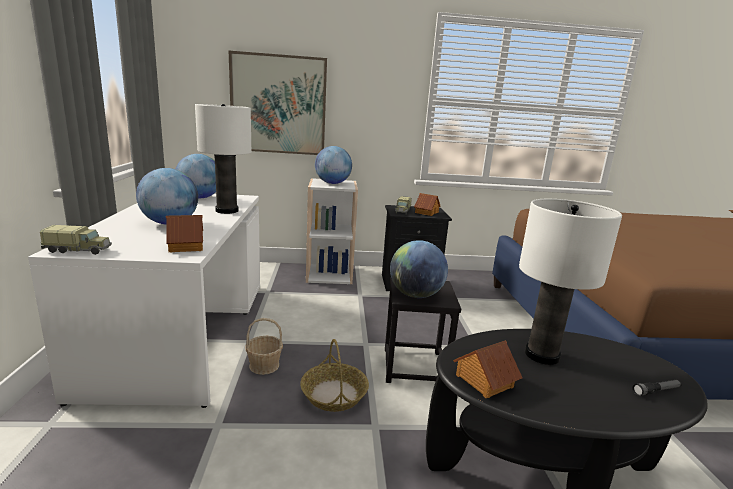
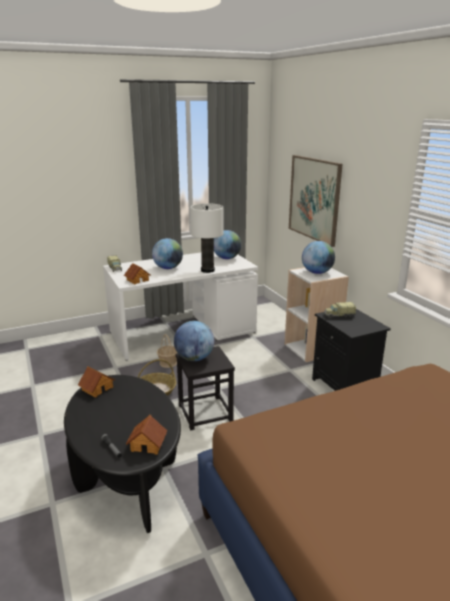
camera: 70 degrees right, 5 degrees up
toy house [414,193,440,216] -> toy house moved to [126,415,167,455]
white table lamp [519,199,622,365] -> none

